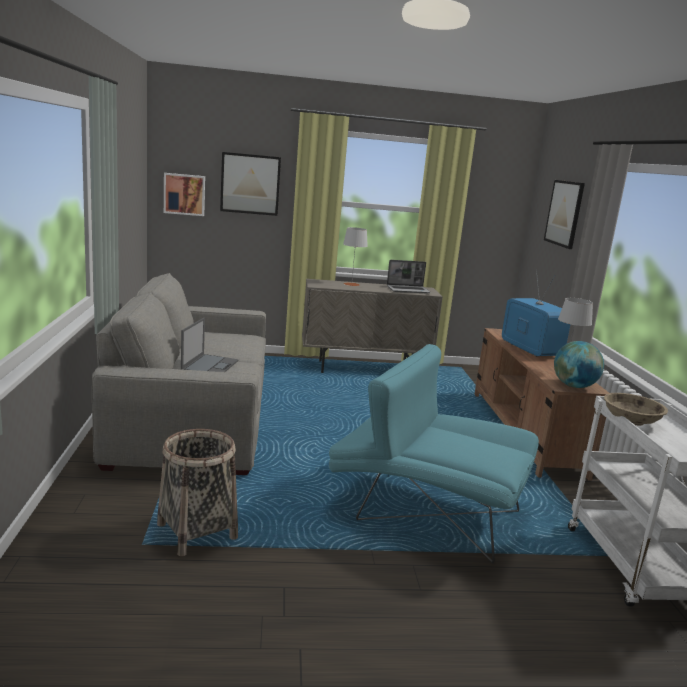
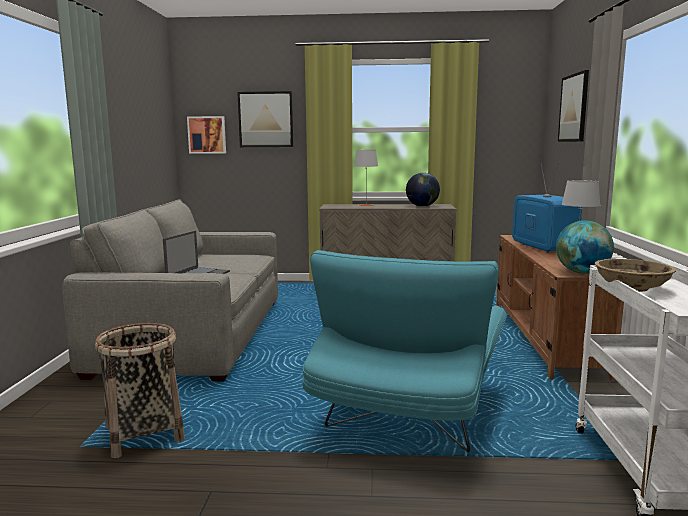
camera: 10 degrees right, 5 degrees down
turquoise armchair [329,344,539,563] -> turquoise armchair turned 105 degrees counterclockwise [303,250,507,452]
laptop [387,260,431,294] -> globe [406,173,440,207]

